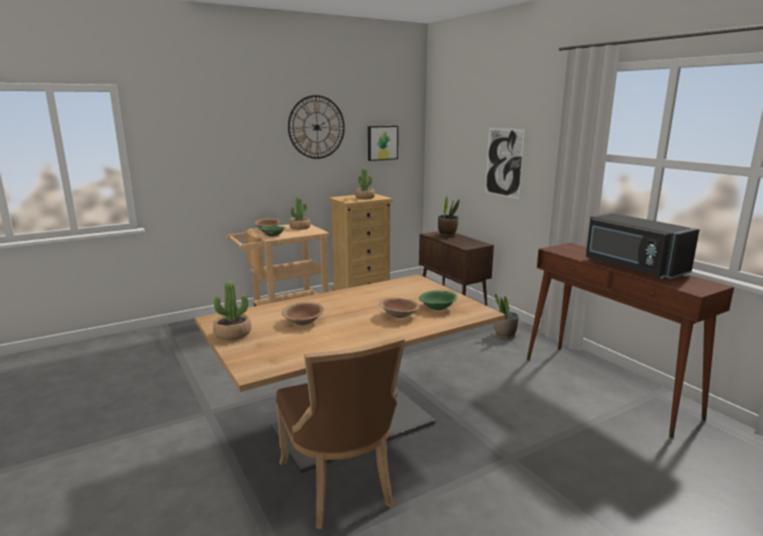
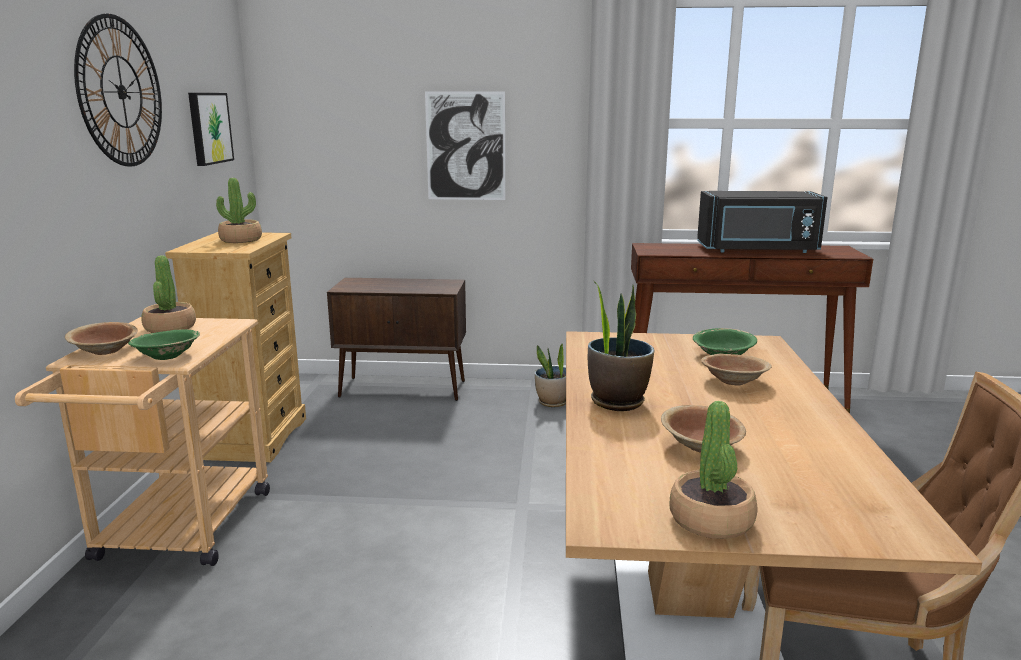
camera: 55 degrees left, 0 degrees up
potted plant [438,195,460,237] -> potted plant moved to [588,280,654,411]

